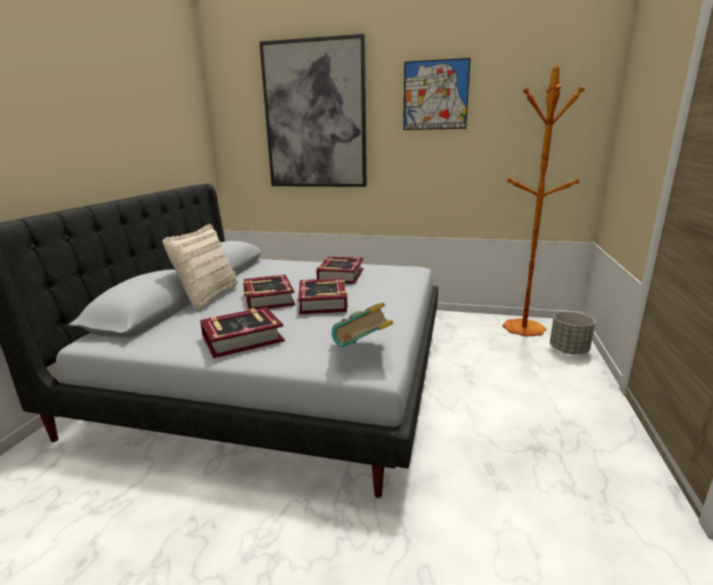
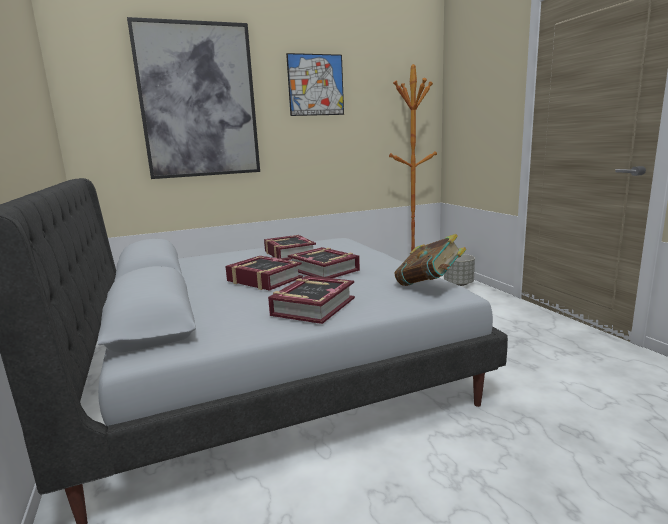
camera: 35 degrees left, 5 degrees down
beige pillow [162,224,239,311] -> none

